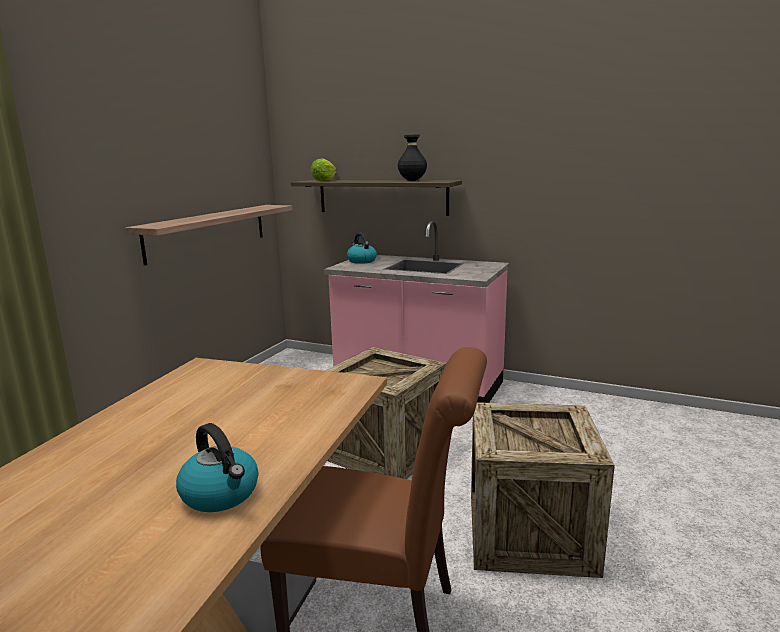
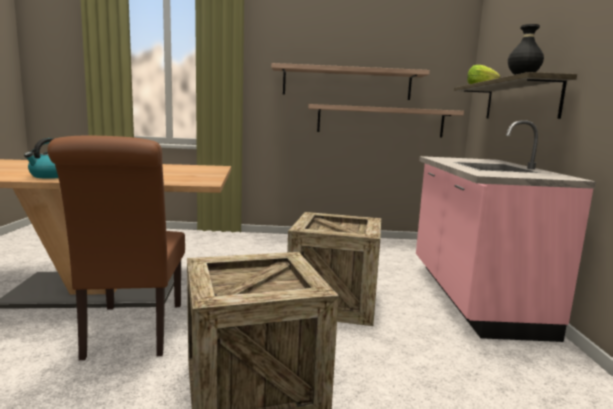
camera: 65 degrees right, 5 degrees down
kettle [347,233,377,264] -> none
none -> shelf [271,63,430,100]

